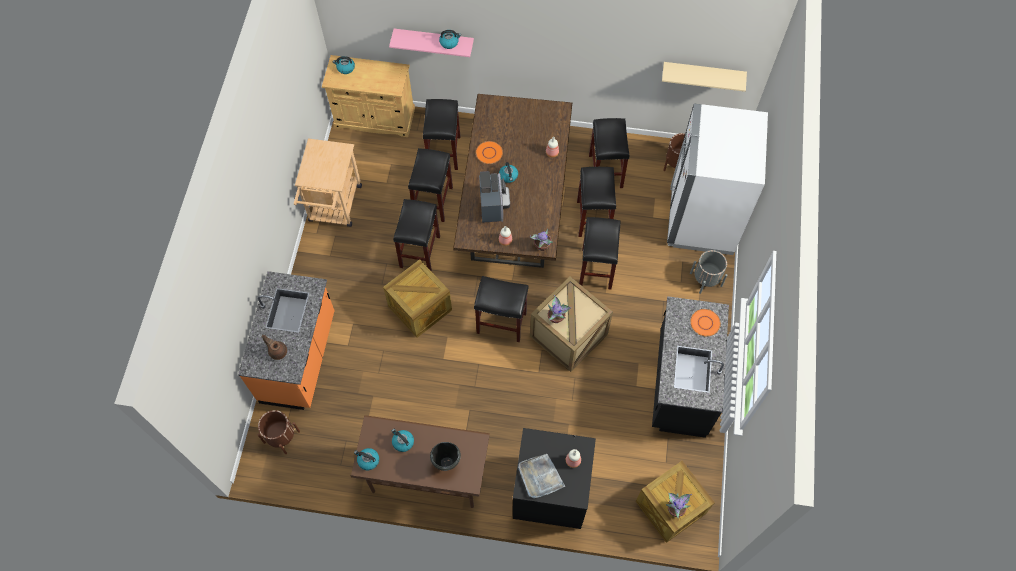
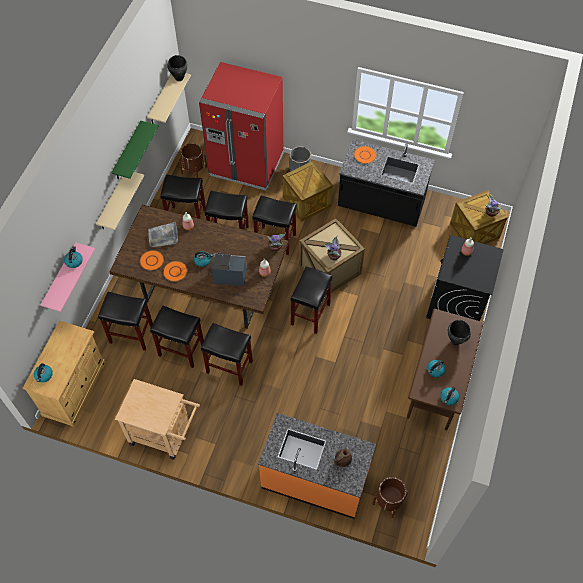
camera: 80 degrees left, 5 degrees down
crate [383,259,452,338] -> crate moved to [283,161,333,222]
grey tray [518,454,565,498] -> grey tray moved to [148,222,178,247]
white fridge [667,103,768,255] -> red fridge [199,62,284,190]
none -> beige shelf [96,172,144,230]
none -> green shelf [111,121,159,179]
none -> orange plate [140,250,164,271]
none -> black cooking pot [167,55,188,81]

